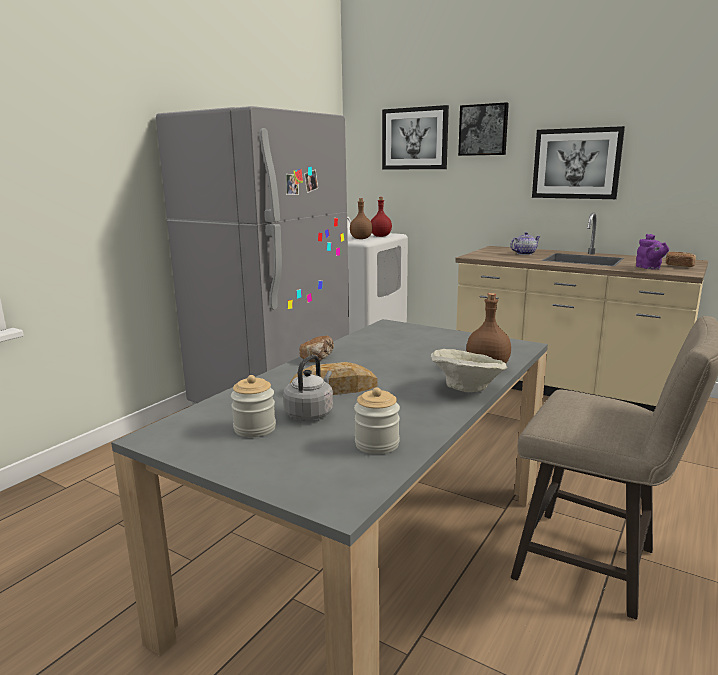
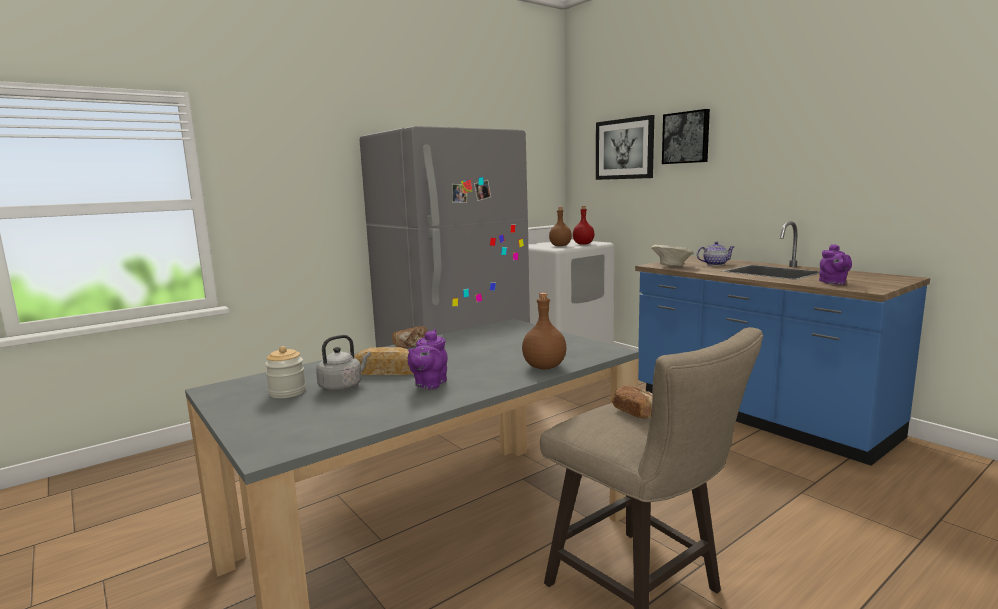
camera: 20 degrees right, 5 degrees down
jar [354,387,400,454] -> none
beige bowl [431,349,507,392] -> beige bowl moved to [651,245,694,266]
beige counter [455,213,708,412] -> blue counter [635,221,930,466]
picture [532,126,625,199] -> none
bread [665,252,696,267] -> bread moved to [612,386,652,418]
none -> purple teapot [408,329,448,389]

